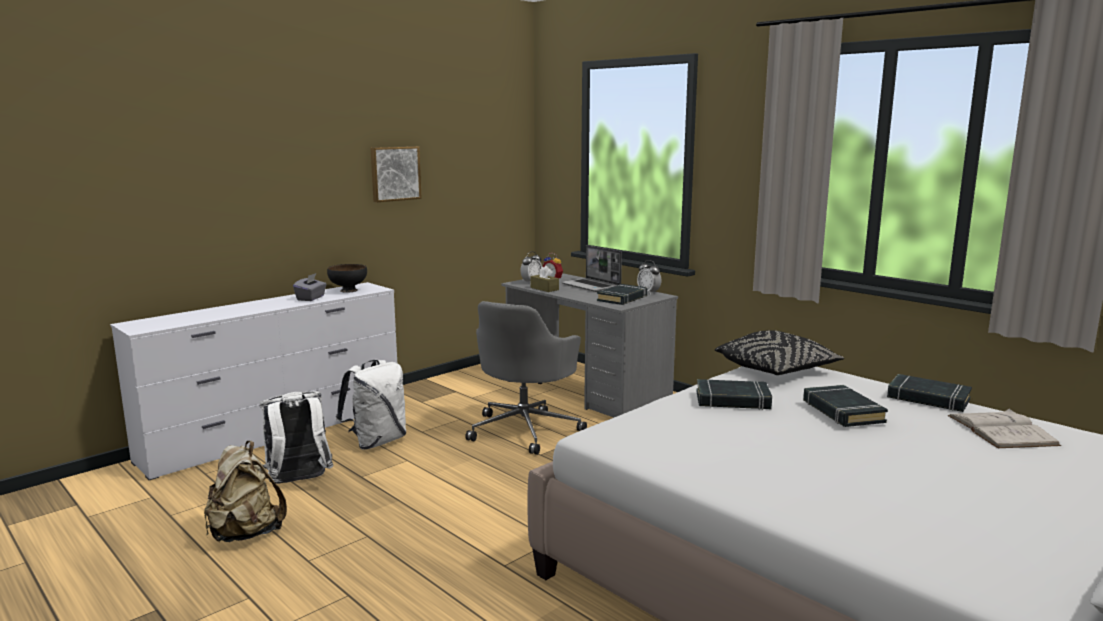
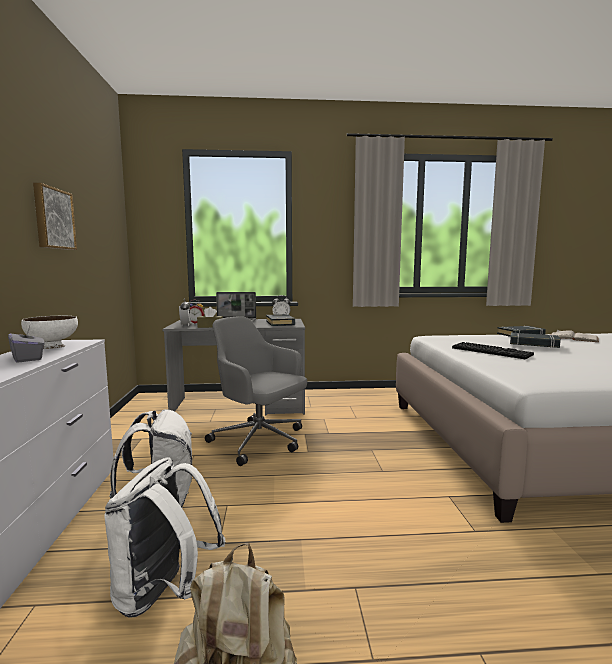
camera: 50 degrees left, 5 degrees down
black bowl [327,264,367,293] -> white bowl [21,316,78,349]
grey office chair [465,301,587,455] -> grey office chair turned 150 degrees clockwise [205,316,307,466]
black book [696,379,772,410] -> keyboard [452,342,534,359]
black pillow [715,330,844,375] -> none

